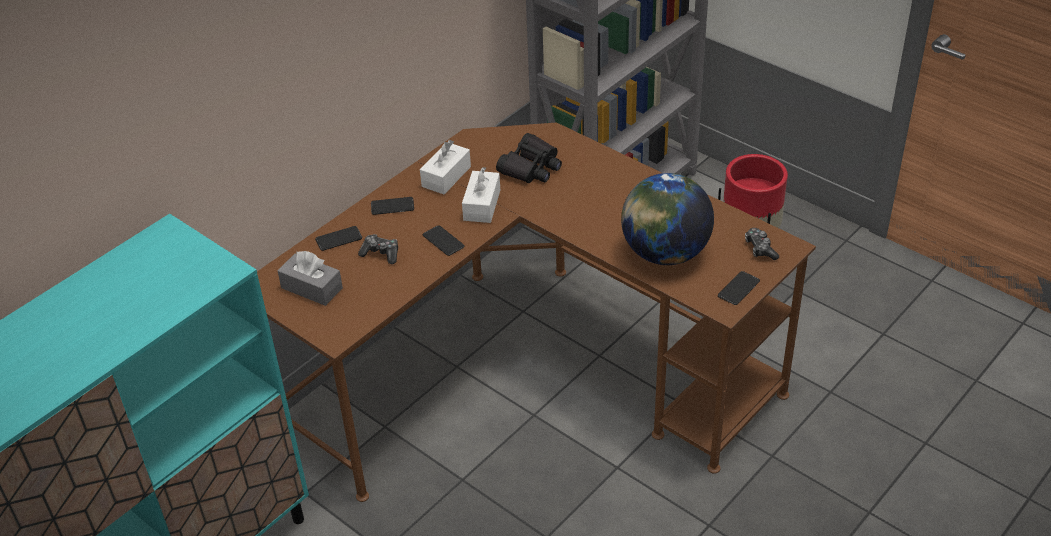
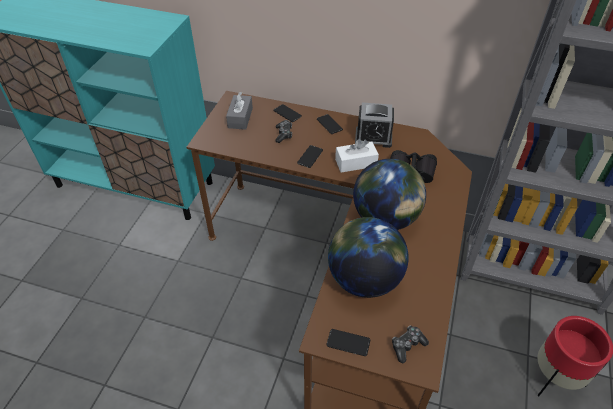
camera: 65 degrees right, 5 degrees up
white tissue box [420,140,471,194] -> alarm clock [355,103,394,148]
none -> globe [353,159,426,230]

